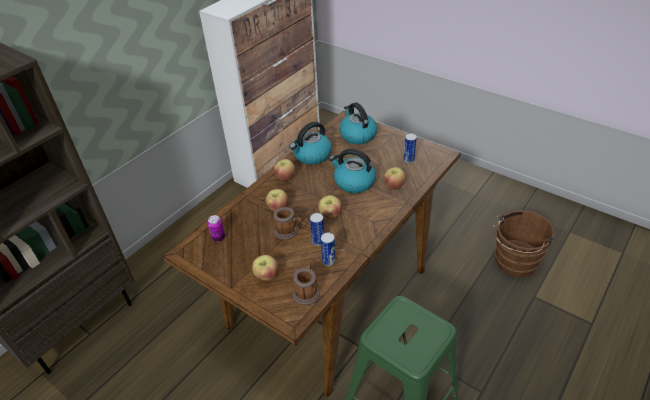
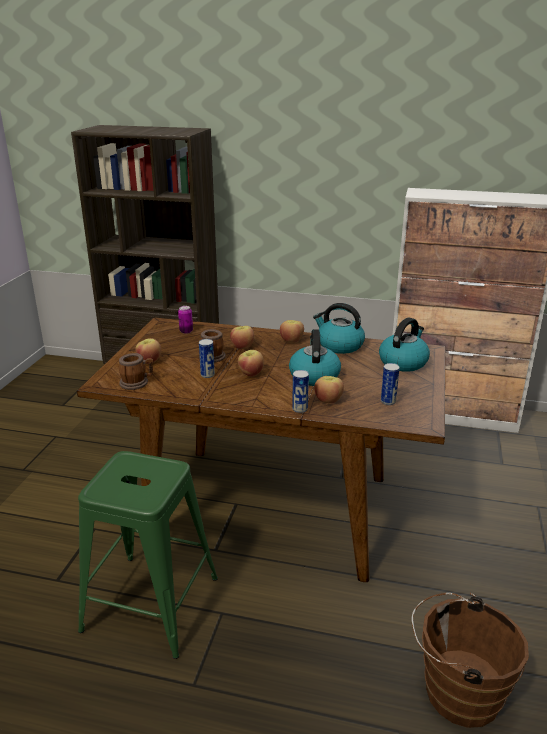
camera: 65 degrees right, 15 degrees down
can [321,233,336,266] -> can moved to [292,370,309,413]

